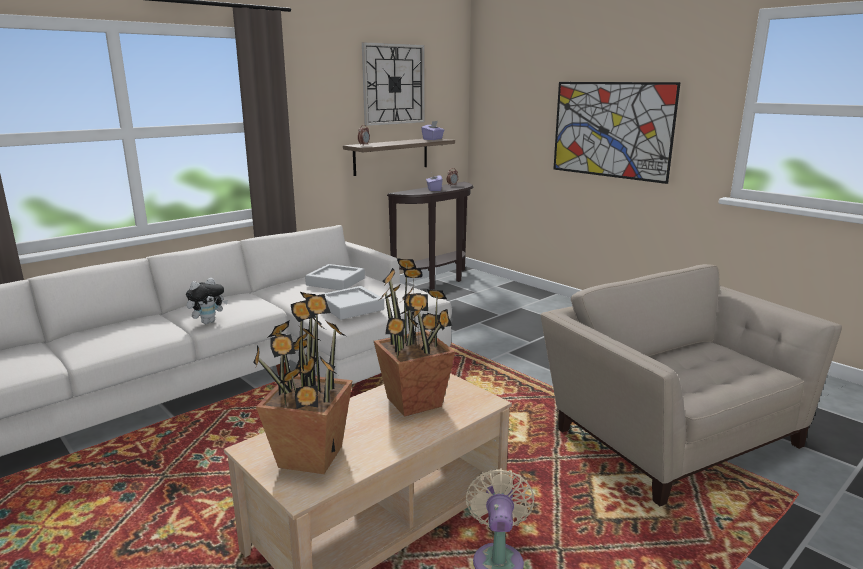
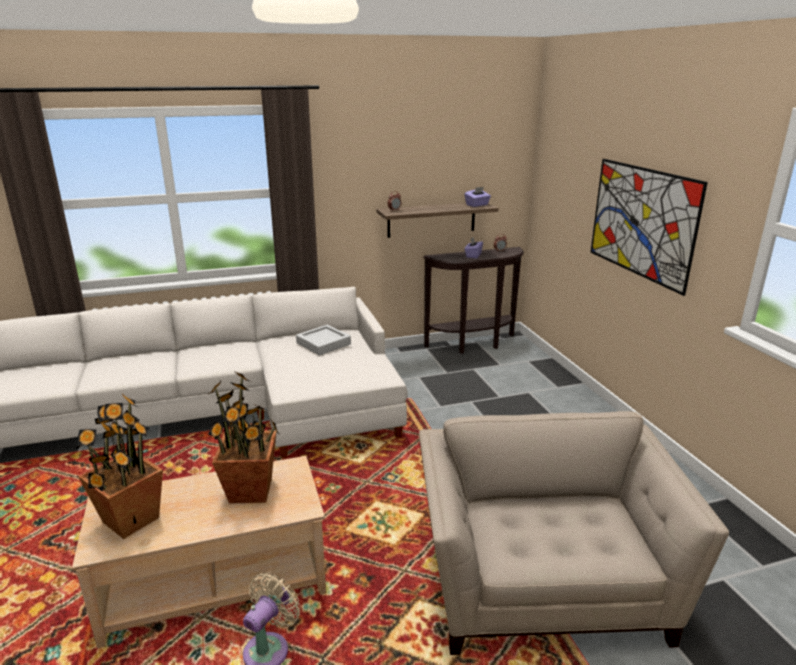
camera: 25 degrees right, 5 degrees up
plush toy [186,278,228,324] -> none
grey tray [319,286,384,320] -> none
wall clock [362,42,425,126] -> none

